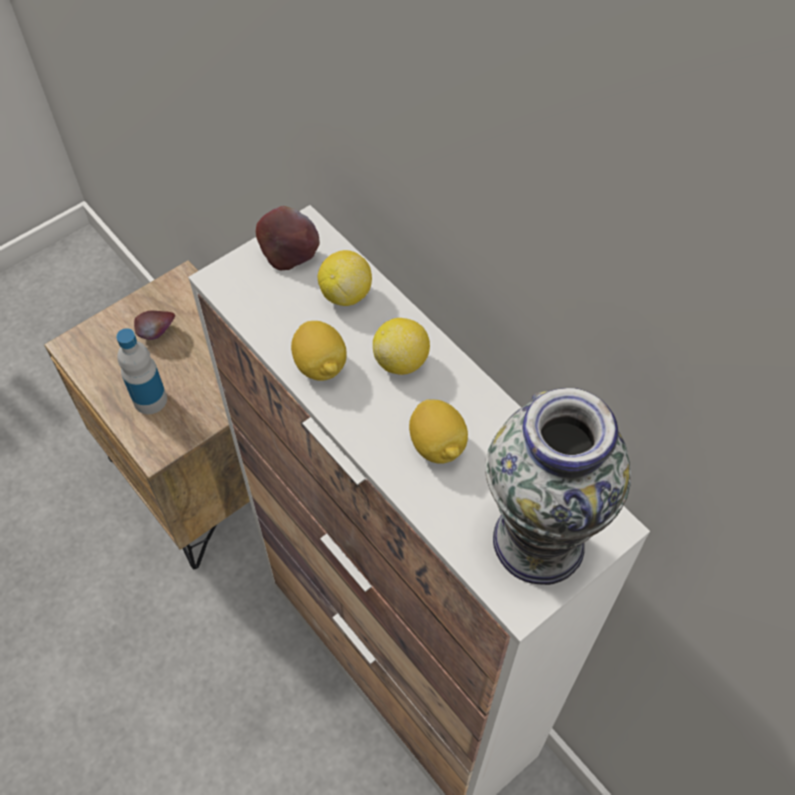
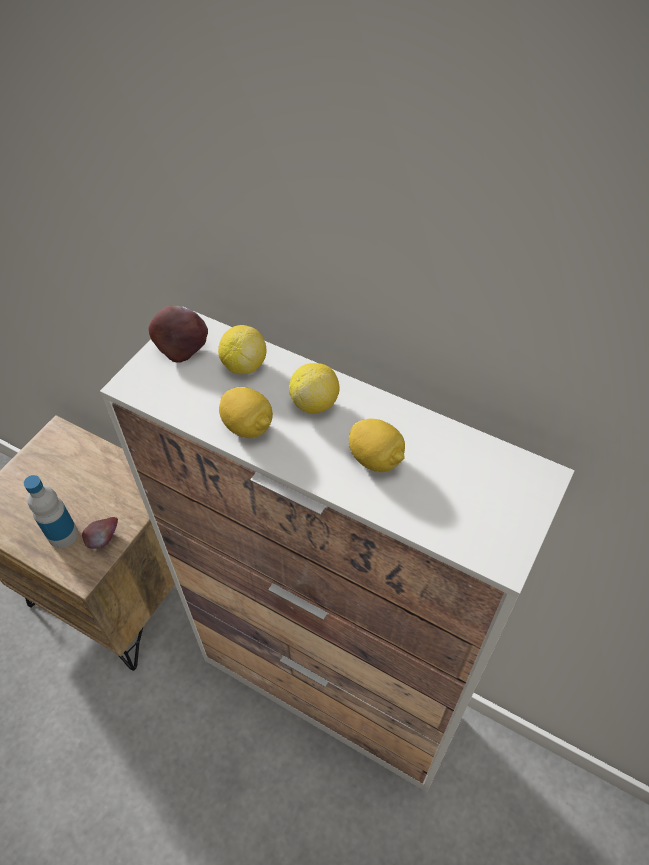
camera: 20 degrees left, 5 degrees down
apple [134,310,175,340] -> apple moved to [82,517,118,549]
vase [485,388,631,585] -> none

